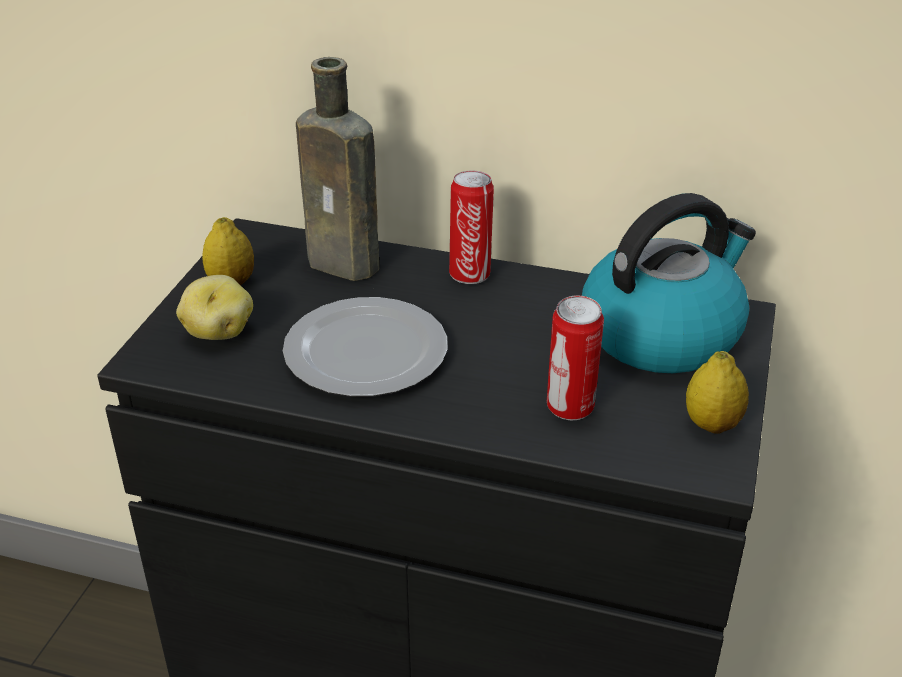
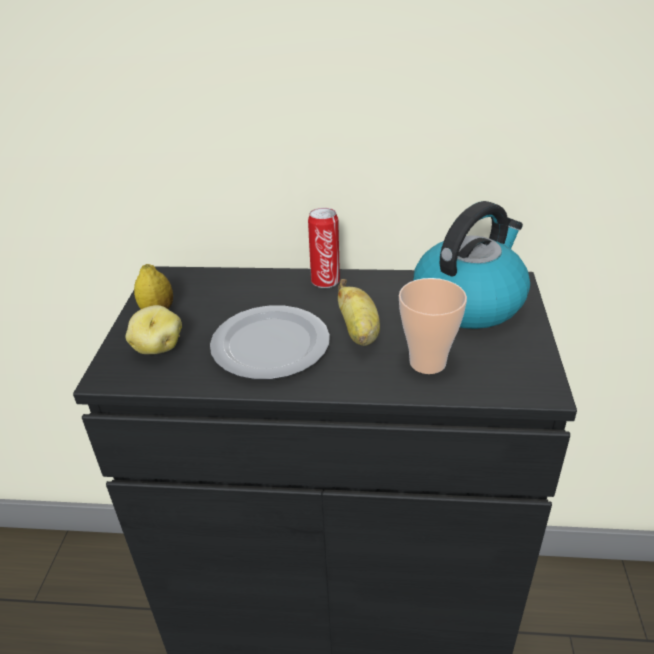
camera: 10 degrees left, 0 degrees up
brown bottle [296,57,379,281] -> none
can [547,295,604,420] -> cup [399,278,467,374]
lemon [686,351,749,434] -> none
none -> banana [338,279,380,346]

